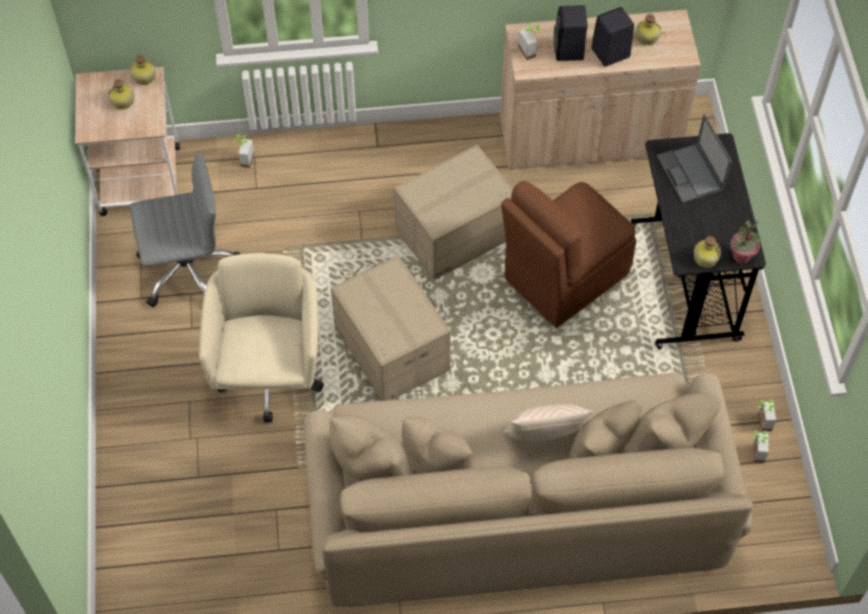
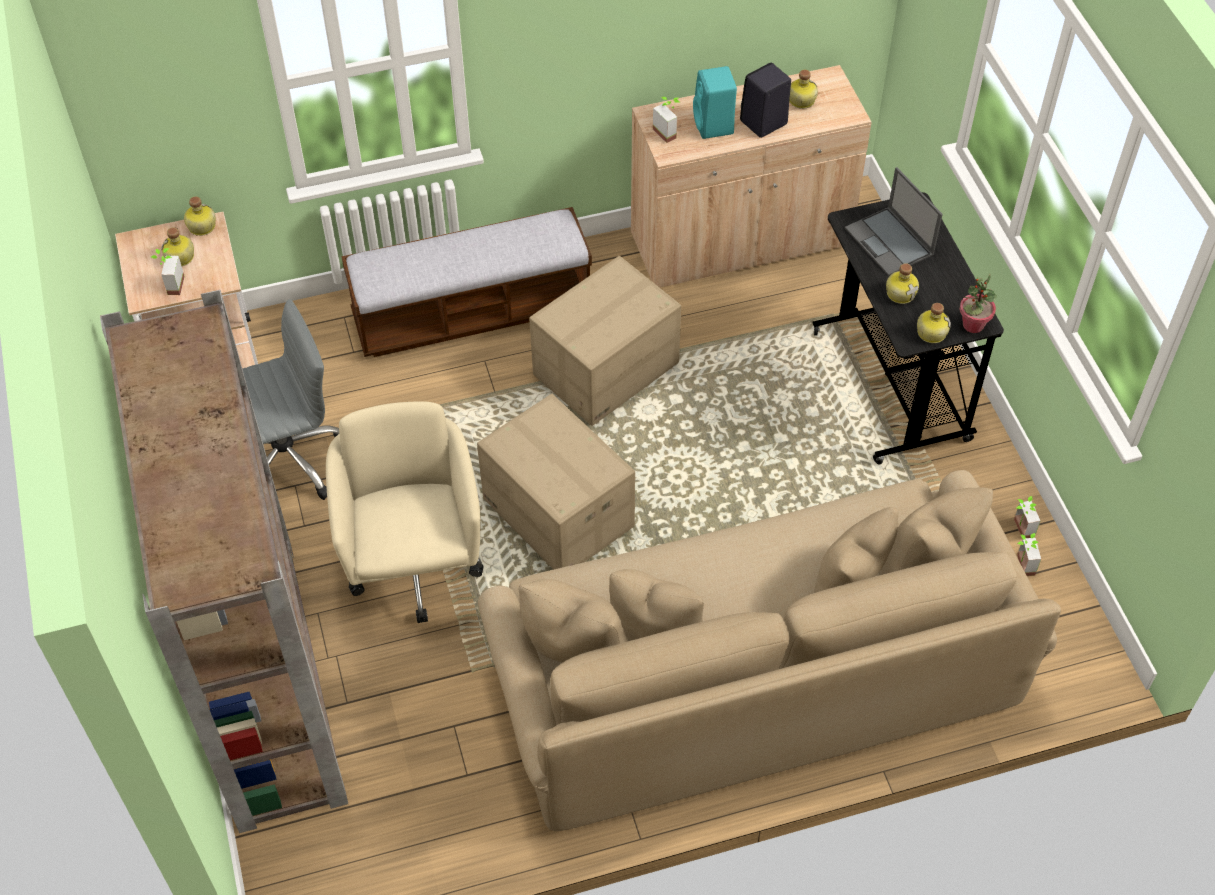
camera: 10 degrees left, 5 degrees down
potted plant [232,134,255,168] -> potted plant moved to [151,248,185,295]
brown chair [501,181,636,327] -> none
beige pillow [503,404,593,442] -> none
black speaker [554,5,588,61] -> turquoise speaker [693,66,737,139]
none -> brown bookcase [100,290,348,833]
none -> bench [341,207,592,357]
none -> bottle [886,263,919,304]

